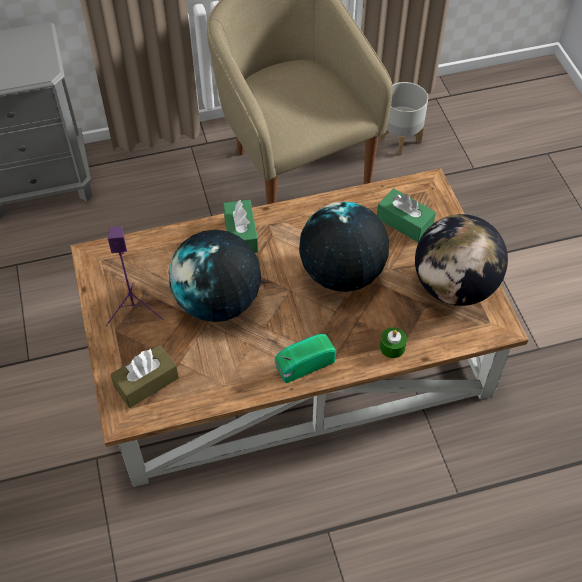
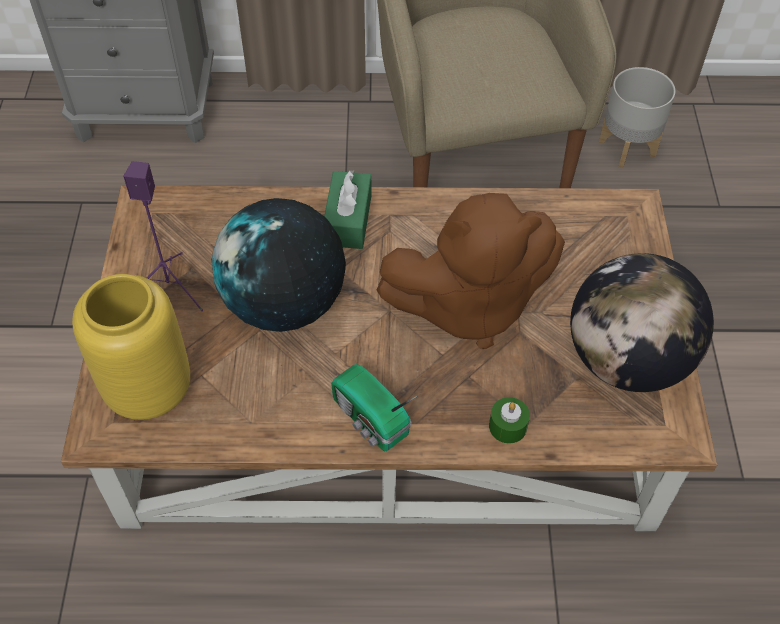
camera: 15 degrees right, 0 degrees up
brown tissue box [110,345,179,408] -> yellow vase [72,274,190,420]
radio [275,334,336,383] -> radio turned 120 degrees counterclockwise [331,364,417,452]
globe [299,202,389,292] -> brown plush toy [377,193,565,349]
green tissue box [377,188,436,242] -> none

